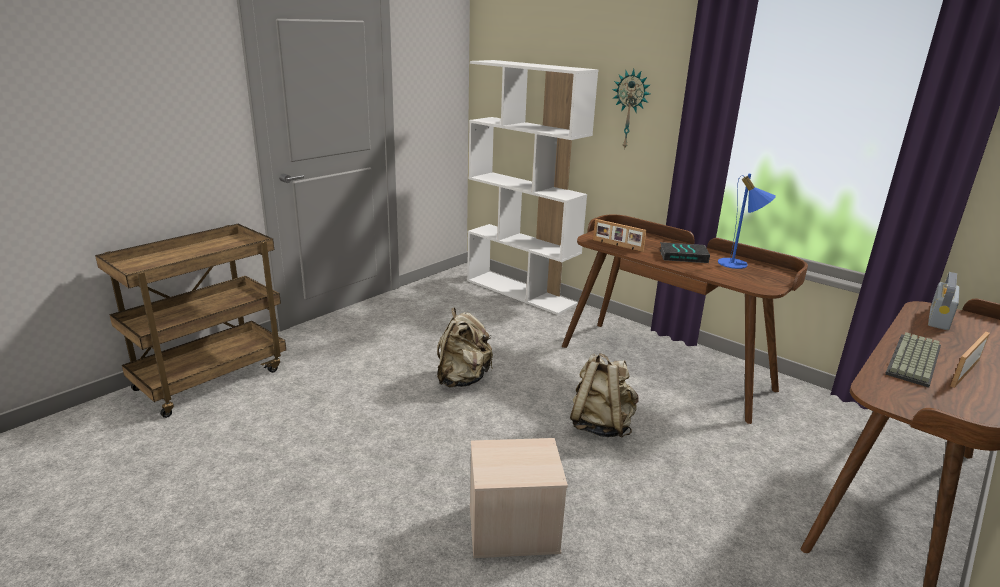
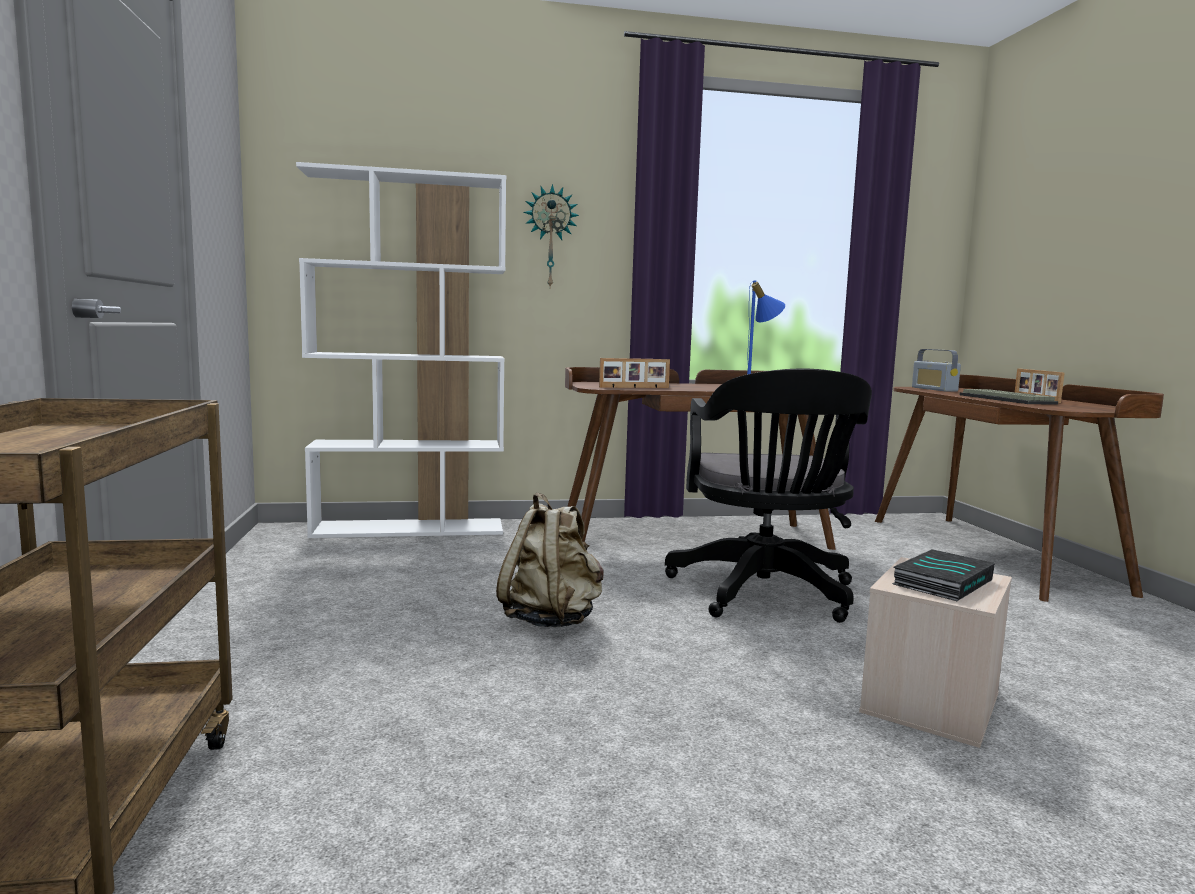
camera: 50 degrees left, 15 degrees down
beige backpack [570,353,639,437] -> black office chair [665,369,872,623]
book [660,242,710,263] -> book moved to [892,549,995,601]

